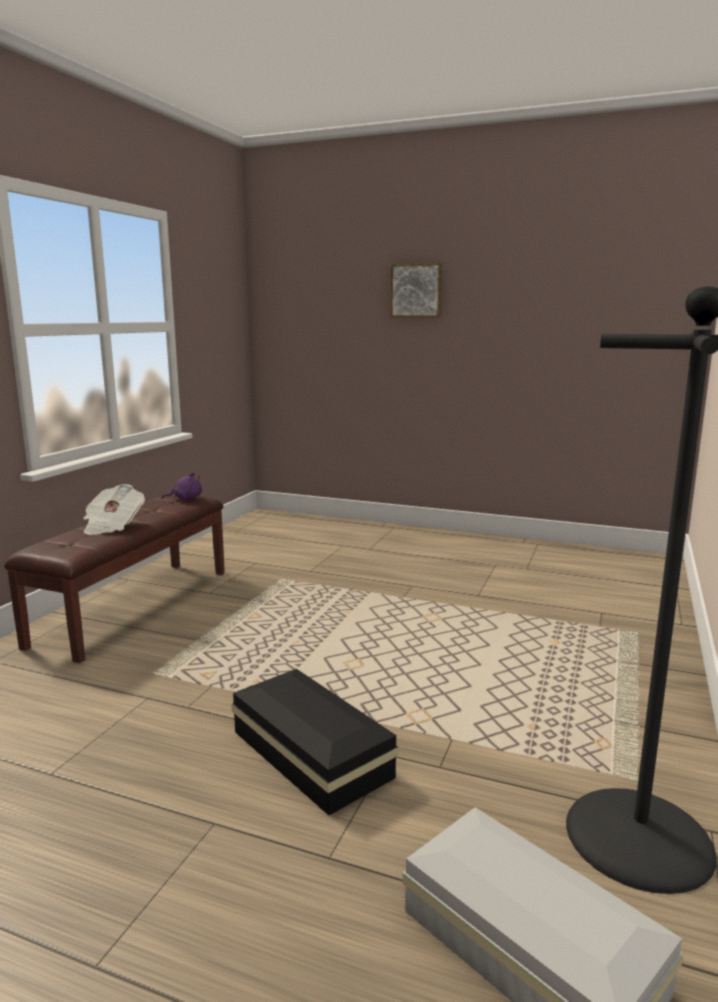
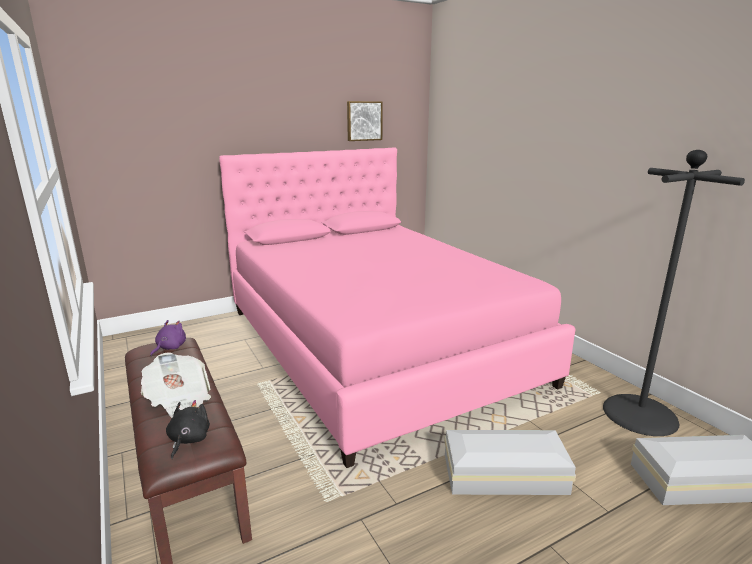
camera: 50 degrees left, 5 degrees up
black storage box [231,669,399,815] -> white storage box [444,430,576,495]
picture [391,263,442,317] -> picture moved to [347,101,383,141]
none -> black plush toy [166,400,210,459]
none -> pink bed [219,147,576,468]

